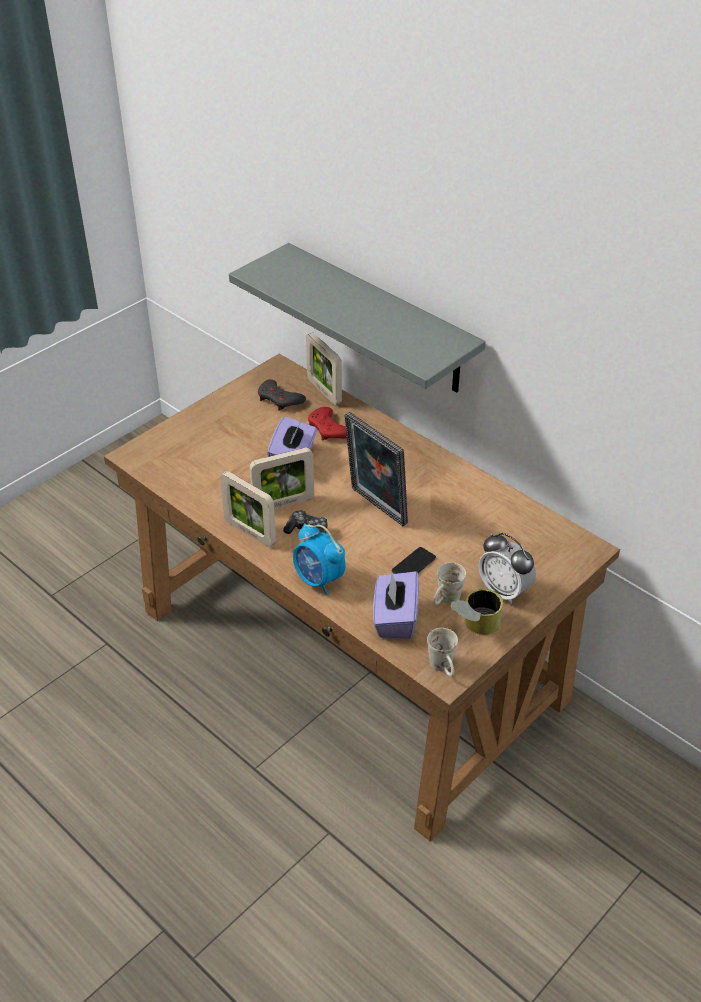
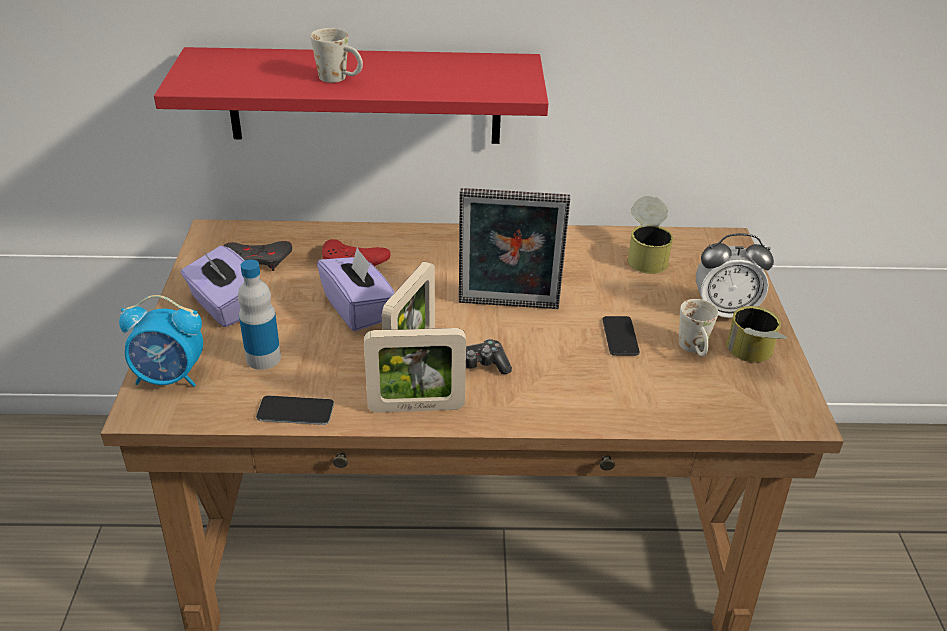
camera: 45 degrees left, 5 degrees down
grey shelf [229,243,486,393] -> red shelf [154,47,548,144]
alarm clock [293,523,346,595] -> alarm clock moved to [119,295,203,387]
picture frame [306,332,342,405] -> none
purple tissue box [373,571,419,639] -> purple tissue box moved to [181,246,245,327]
white mug [427,628,458,677] -> white mug moved to [310,28,363,83]
none -> bottle [238,260,281,370]
none -> phone [256,396,334,425]
none -> can [627,197,673,274]

